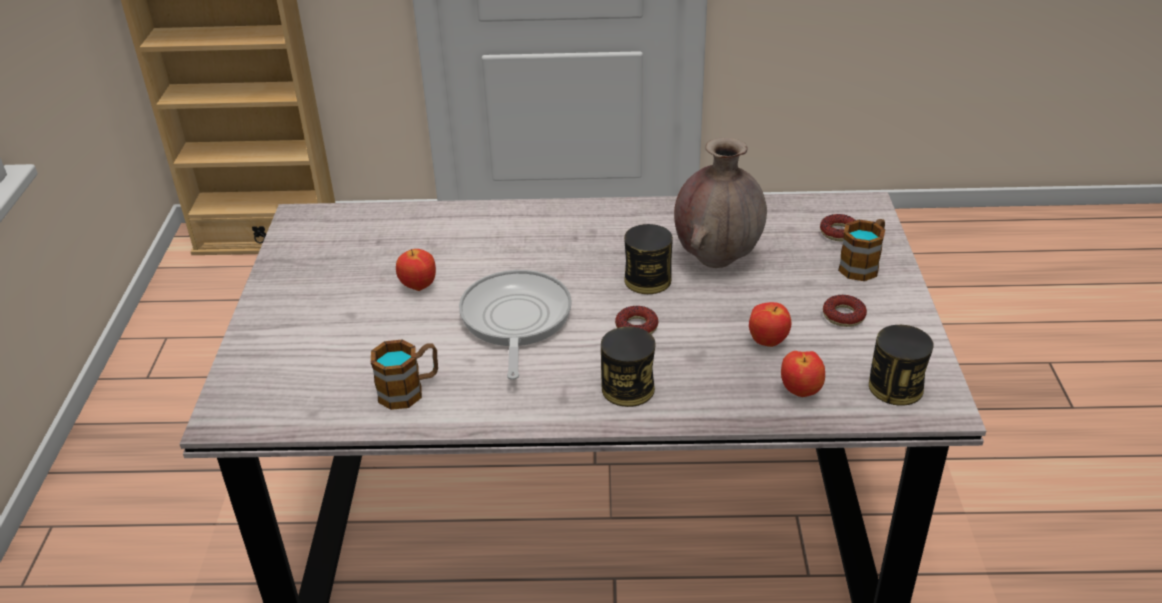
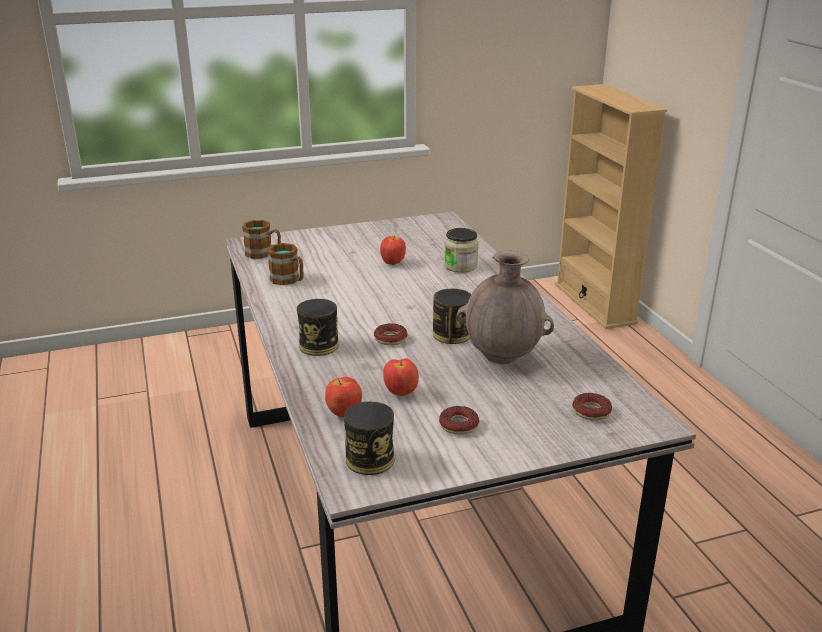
camera: 70 degrees right, 10 degrees down
frying pan [459,270,572,380] -> none
mug [838,219,885,281] -> mug moved to [242,220,281,259]
none -> jar [444,228,479,273]

